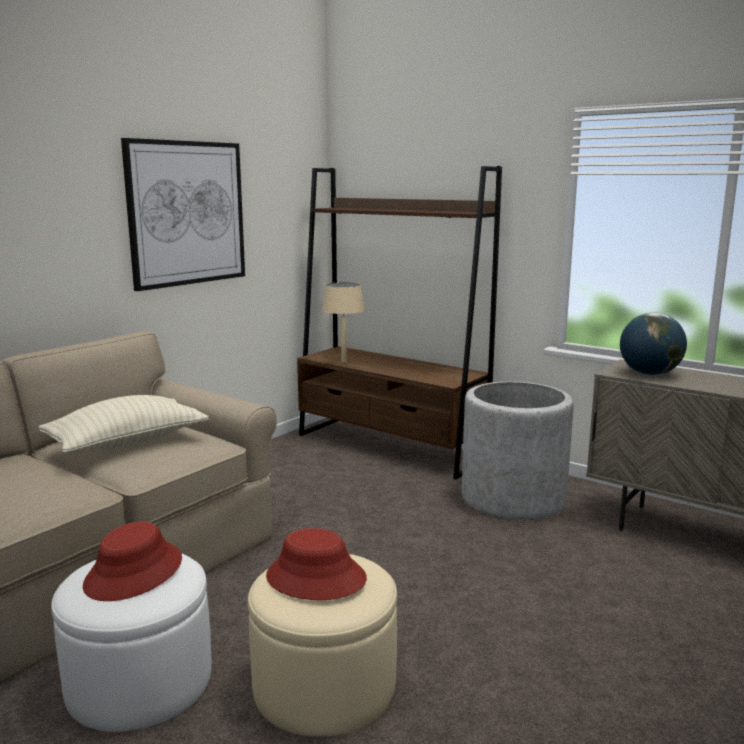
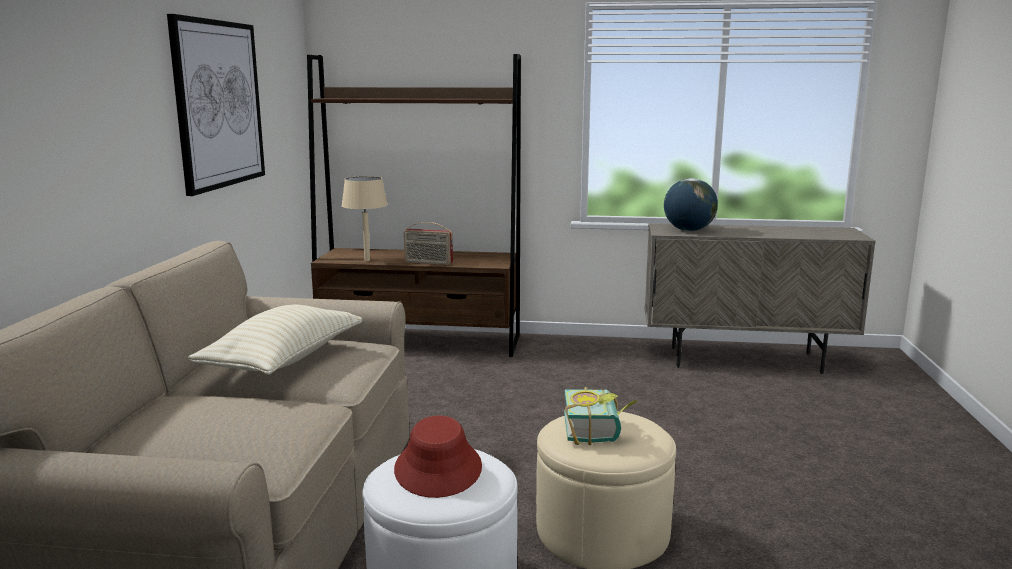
camera: 30 degrees left, 0 degrees up
red hat [266,528,367,600] -> book [564,387,638,445]
grey planter [462,381,574,520] -> none
none -> radio [404,222,453,265]

